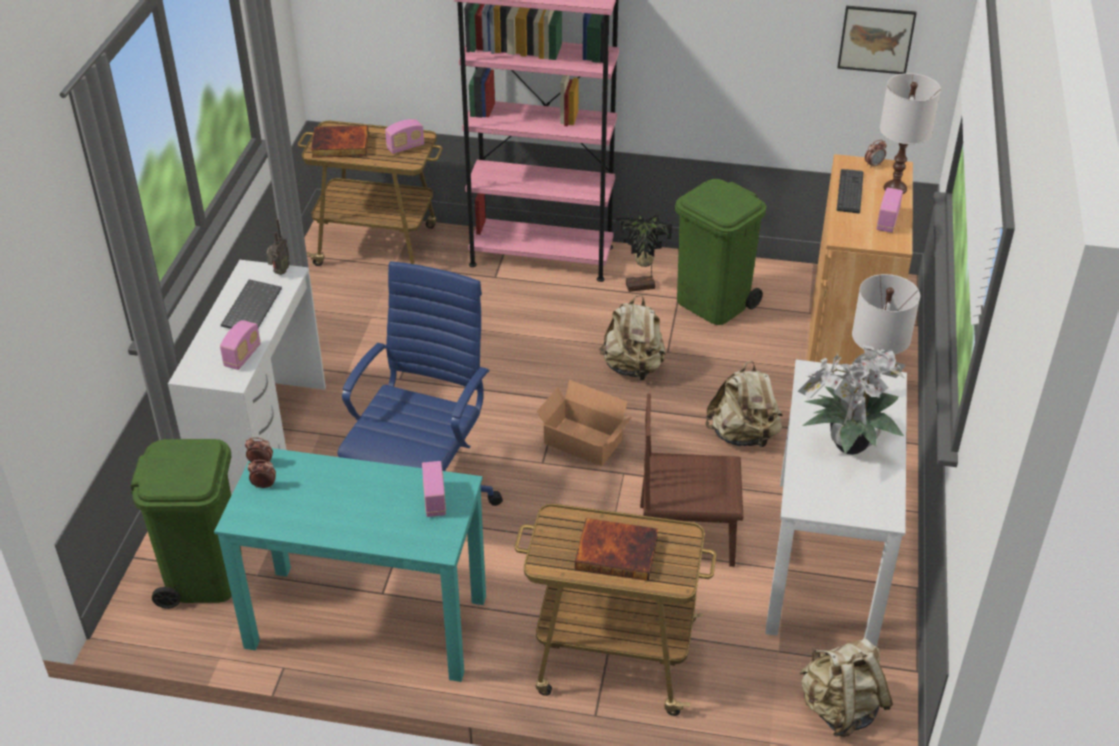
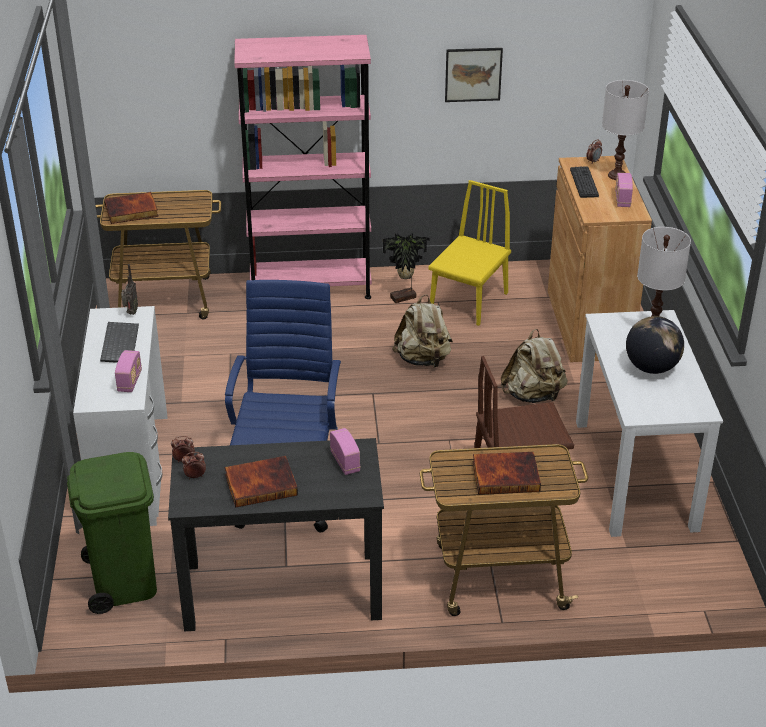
camera: 15 degrees left, 5 degrees down
turquoise desk [214,448,486,682] -> black desk [168,438,384,631]
radio [385,119,424,154] -> none
cardboard box [536,380,633,466] -> none
green trash can [675,179,767,325] -> yellow chair [428,180,511,326]
potted plant [797,344,906,455] -> globe [626,316,684,374]
beige backpack [800,638,893,737] -> none
picture [837,6,917,74] -> picture moved to [445,48,503,102]
none -> book [225,456,298,508]

